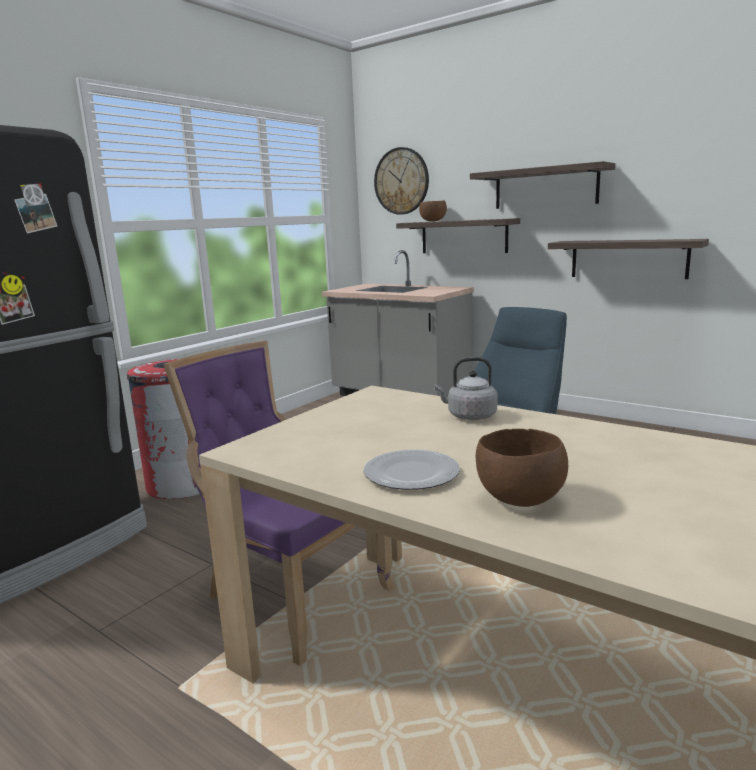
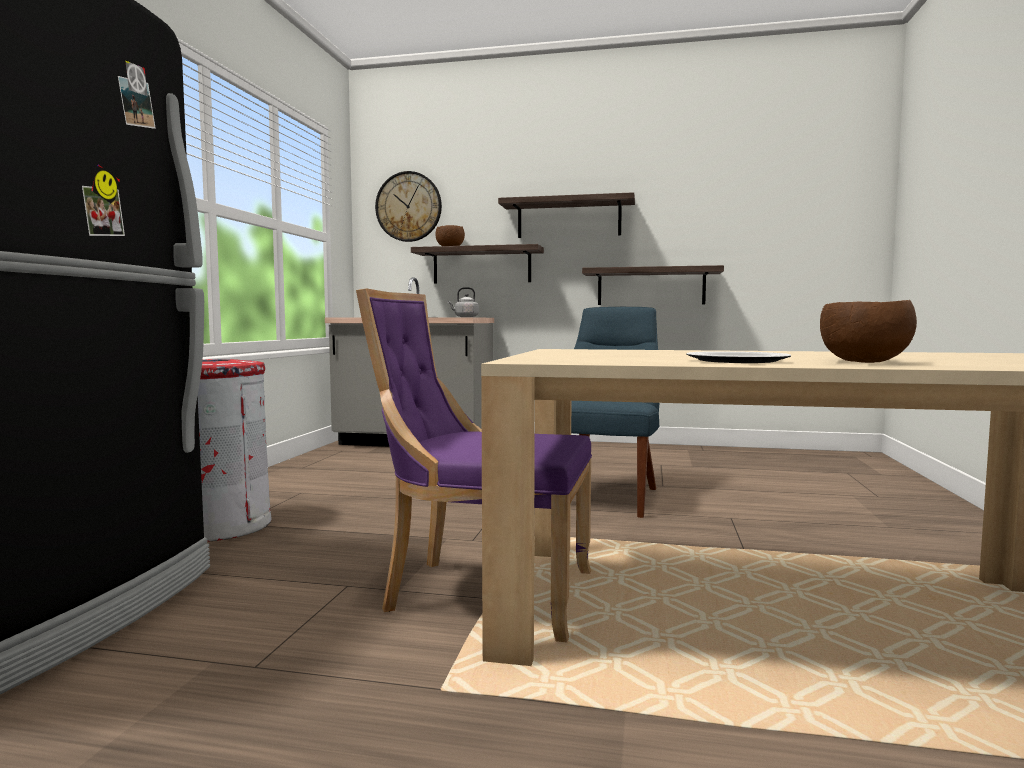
camera: 25 degrees left, 10 degrees down
grey kettle [434,357,498,420] -> grey kettle moved to [448,287,479,317]

